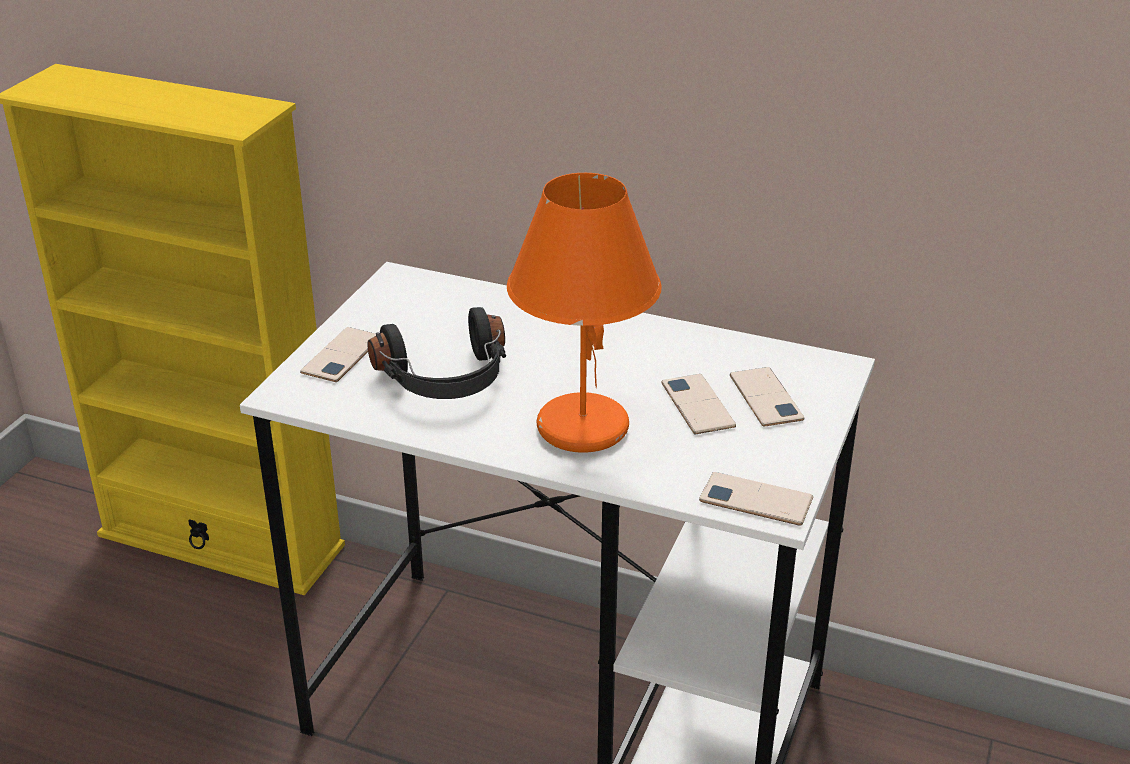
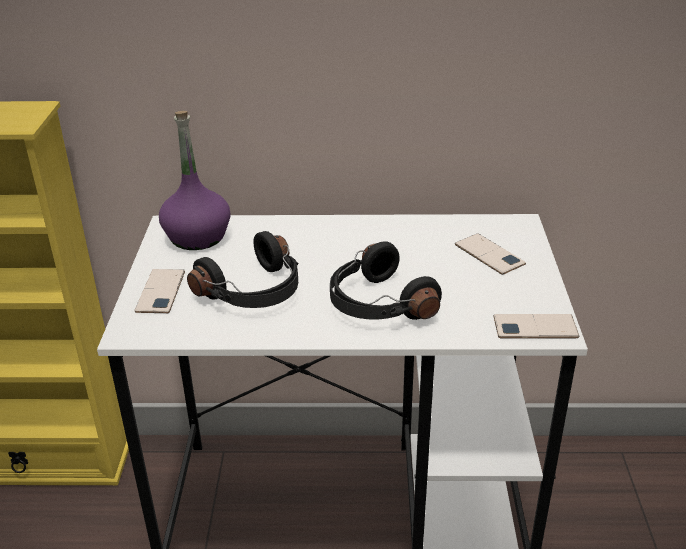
camera: 20 degrees left, 0 degrees up
orange table lamp [507,173,662,453] -> black headphones [330,241,442,320]
phone [662,374,736,434] -> none
none -> purple bottle [159,111,231,250]

